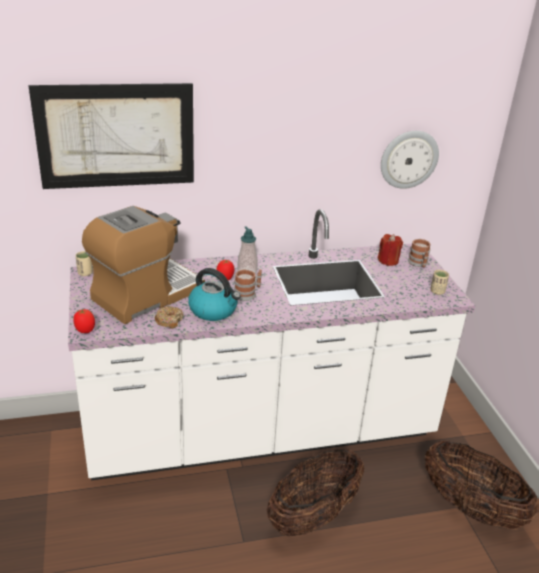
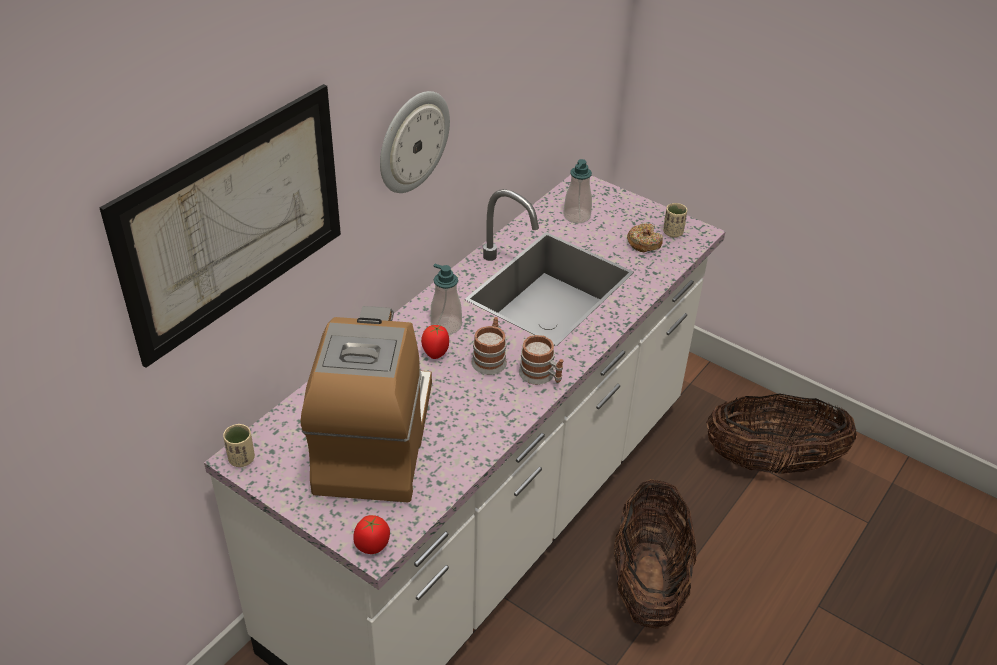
camera: 40 degrees left, 10 degrees up
donut [155,306,184,329] -> donut moved to [627,224,663,252]
kettle [188,268,241,321] -> none
red candle [378,234,403,266] -> soap dispenser [563,159,592,223]
wall clock [381,131,439,189] -> wall clock moved to [380,91,450,193]
mug [408,239,430,268] -> mug moved to [519,335,563,385]

